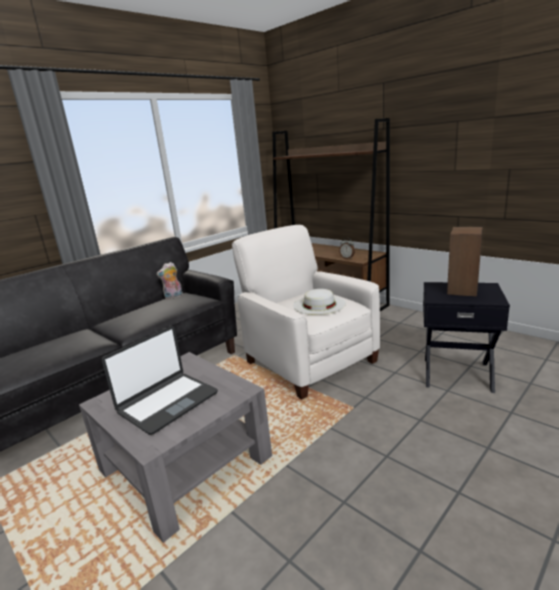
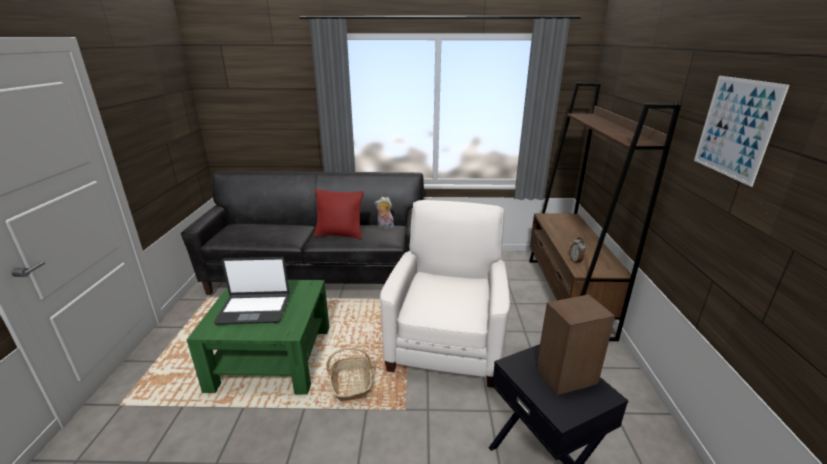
camera: 45 degrees right, 5 degrees up
grey coffee table [79,352,272,543] -> green coffee table [187,280,329,395]
white hat [293,289,346,315] -> none
none -> red pillow [314,189,364,239]
none -> basket [326,347,372,401]
none -> picture [694,76,789,187]

